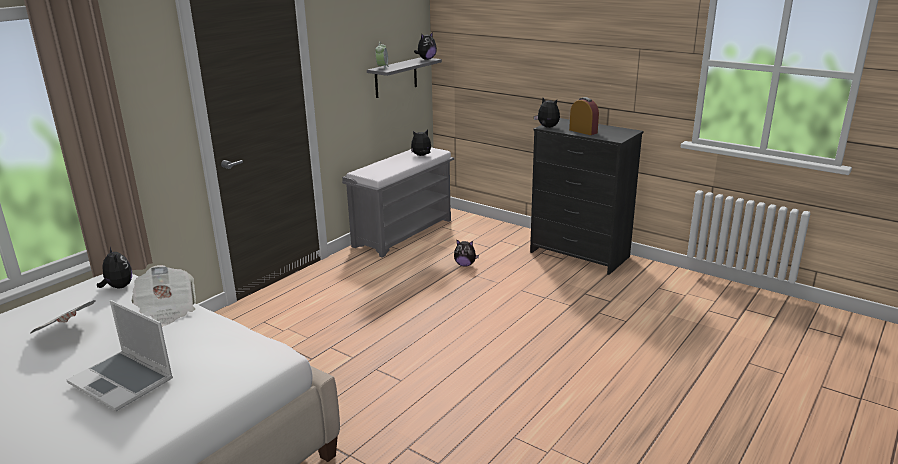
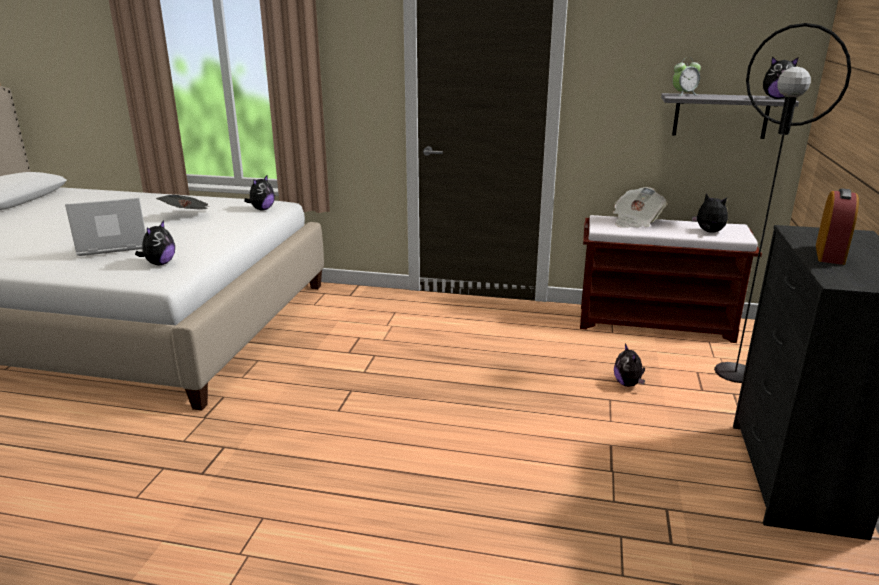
camera: 65 degrees right, 0 degrees up
laptop [67,300,173,411] -> laptop turned 60 degrees clockwise [65,197,147,256]
newspaper [132,265,196,326] -> newspaper moved to [613,187,667,228]
grey bench [342,147,454,258] -> brown bench [580,215,762,343]
plush toy [534,98,560,128] -> plush toy moved to [135,220,175,265]
none -> black floor lamp [714,23,851,383]

